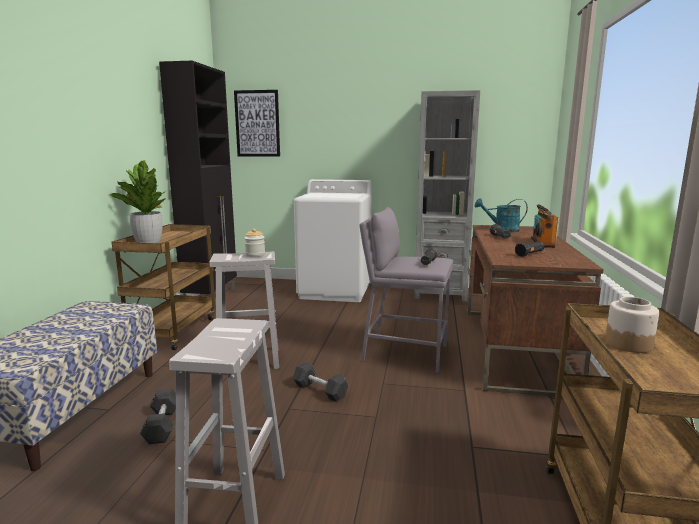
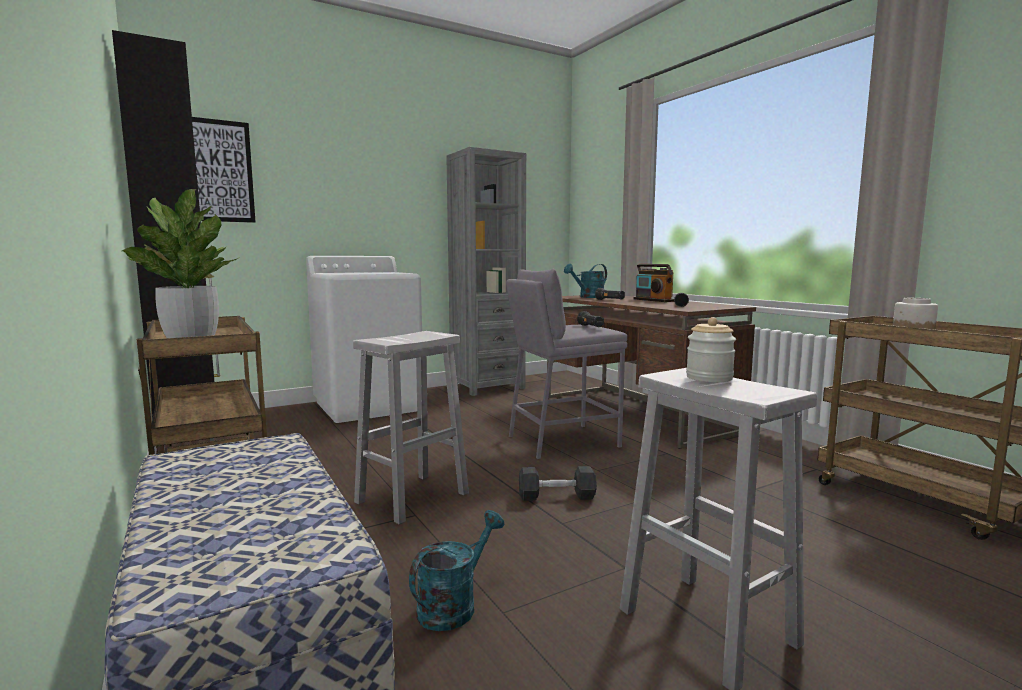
camera: 40 degrees left, 5 degrees down
black dumbbell [140,388,176,444] -> turquoise watering can [409,510,504,631]
jar [244,229,265,257] -> jar moved to [686,317,736,382]

